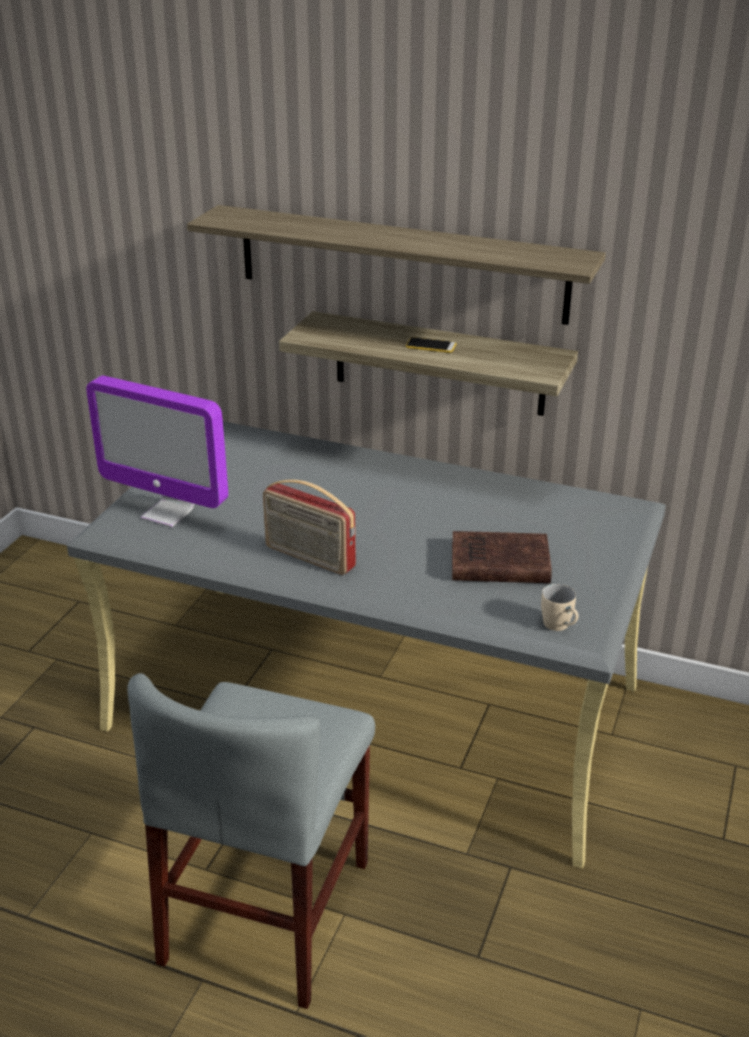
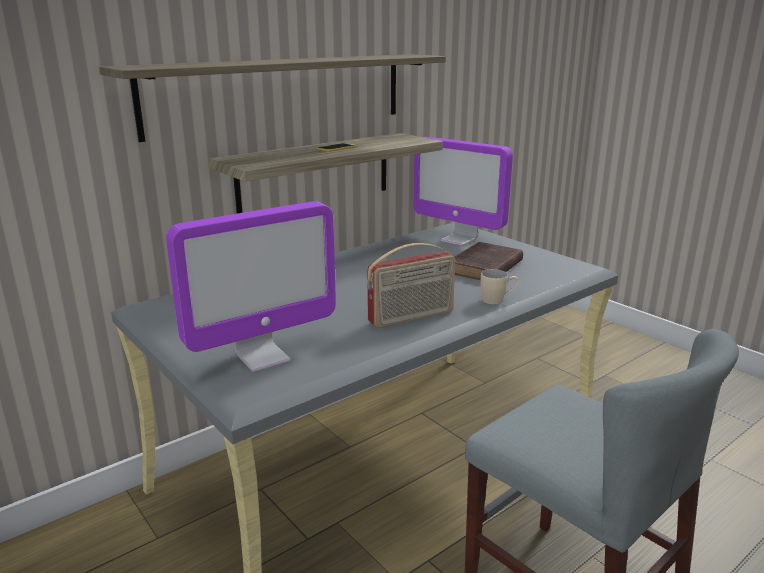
camera: 60 degrees left, 10 degrees down
beige mug [541,584,579,631] -> beige mug moved to [481,269,518,304]
none -> monitor [413,137,513,246]

